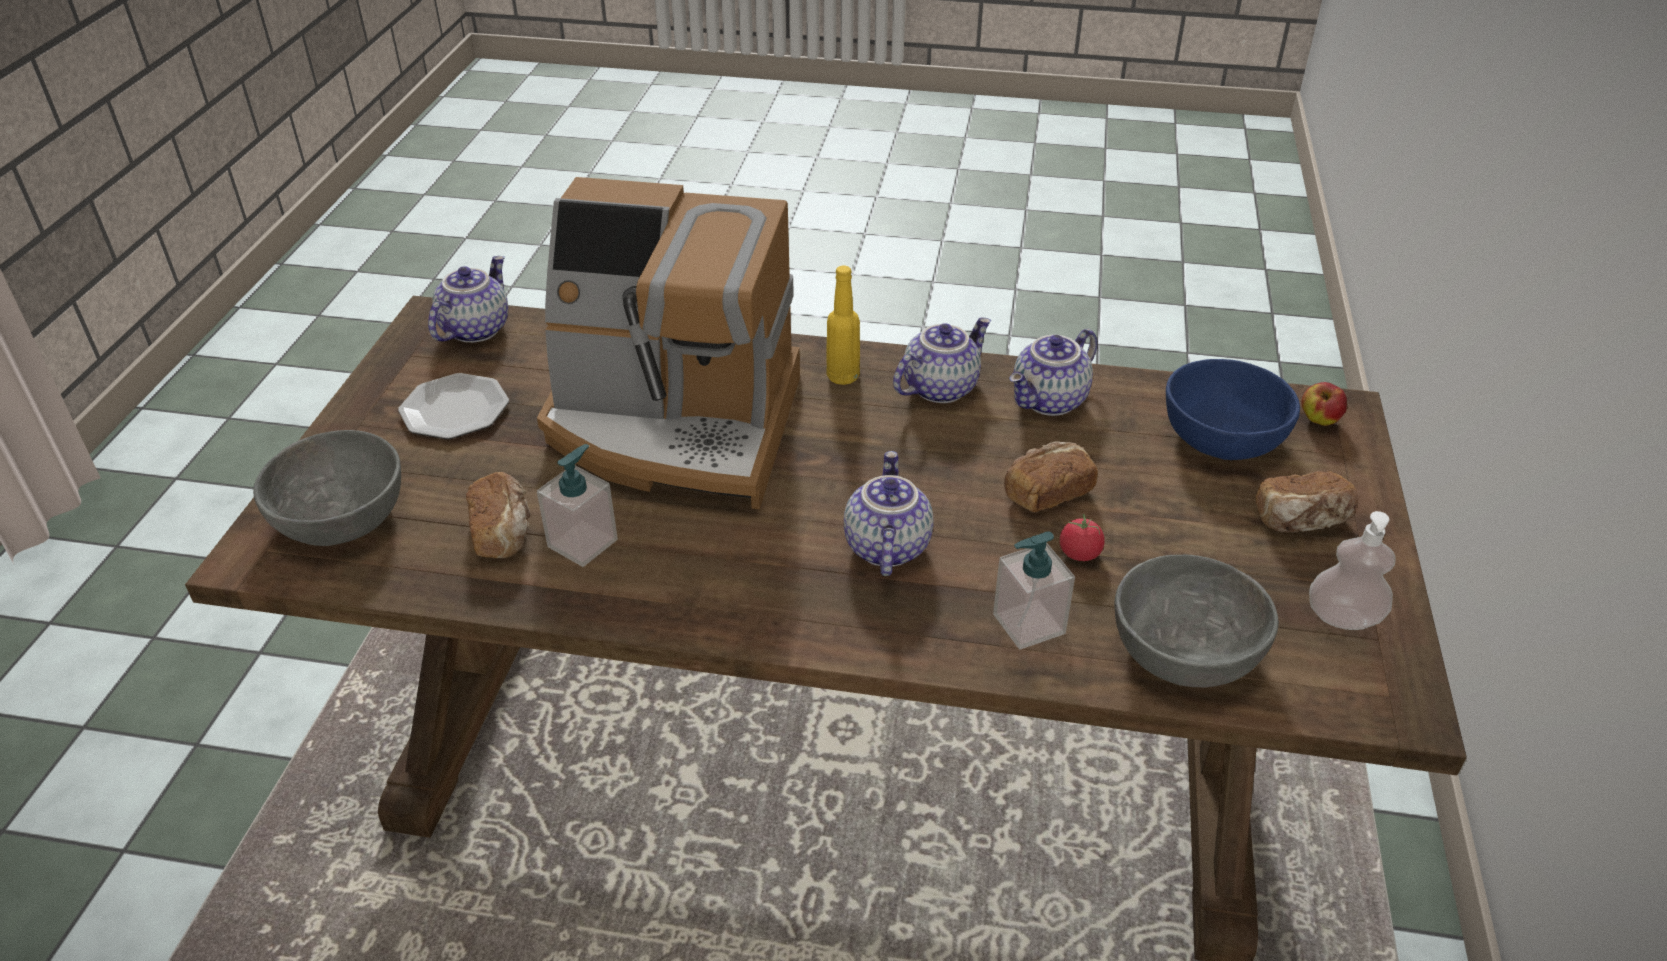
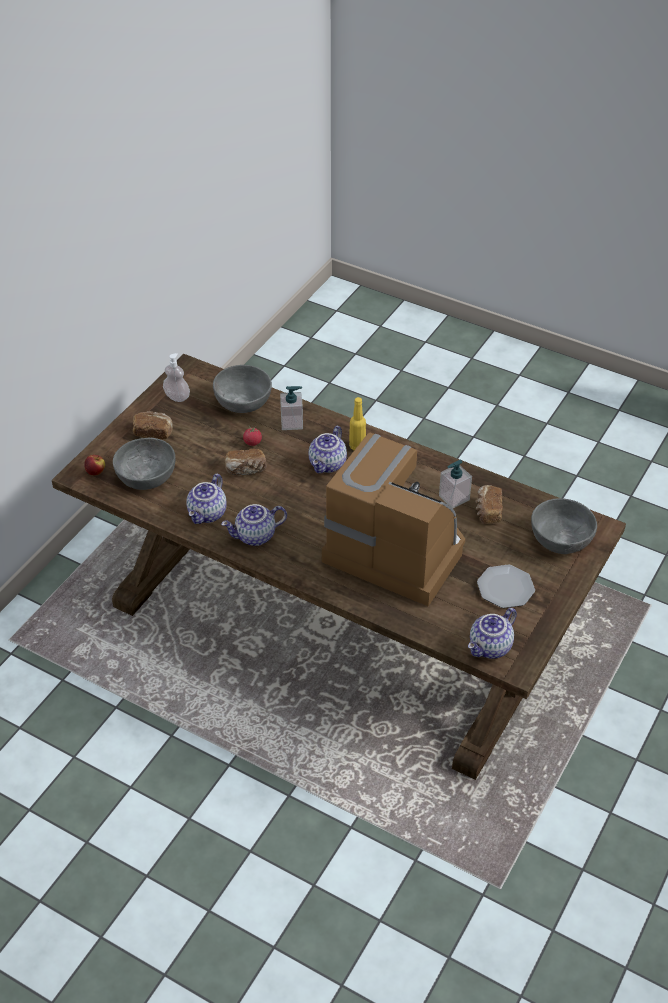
camera: 160 degrees left, 5 degrees up
yellow bottle [826,266,860,385] -> yellow bottle moved to [349,397,366,450]
teapot [1009,329,1098,416] -> teapot turned 135 degrees clockwise [186,474,227,524]
blue bowl [1166,359,1300,460] -> grey bowl [113,438,176,490]

